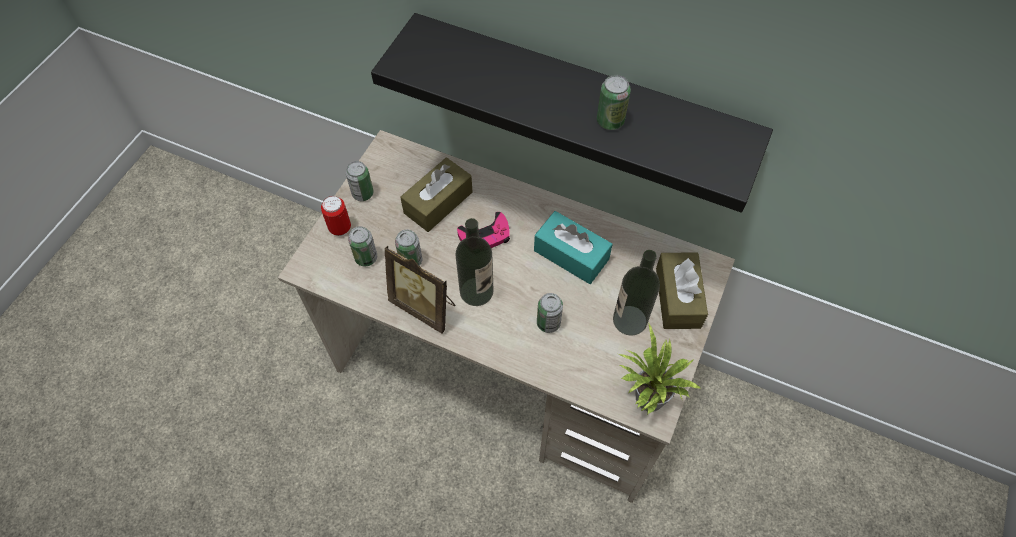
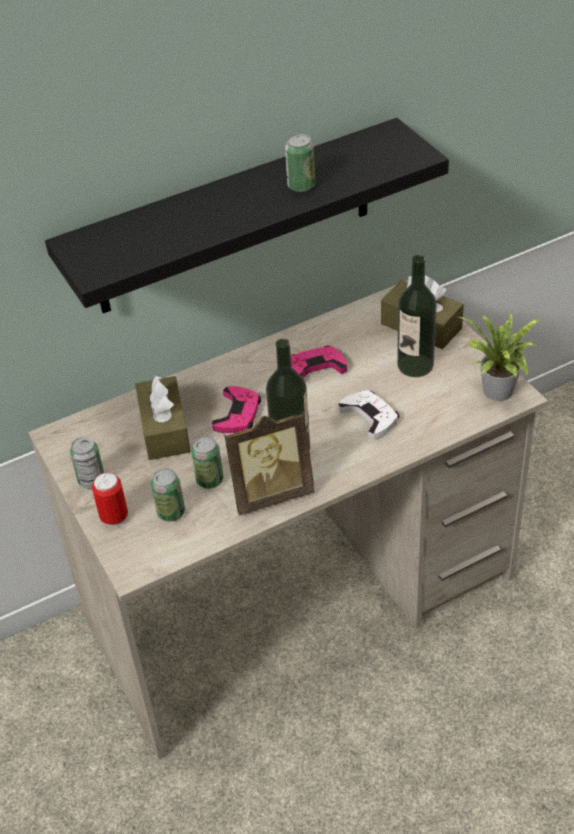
camera: 50 degrees left, 15 degrees down
turquoise tissue box [534,211,613,284] -> pink game controller [291,346,347,379]
can [537,293,563,333] -> white game controller [339,390,399,439]

